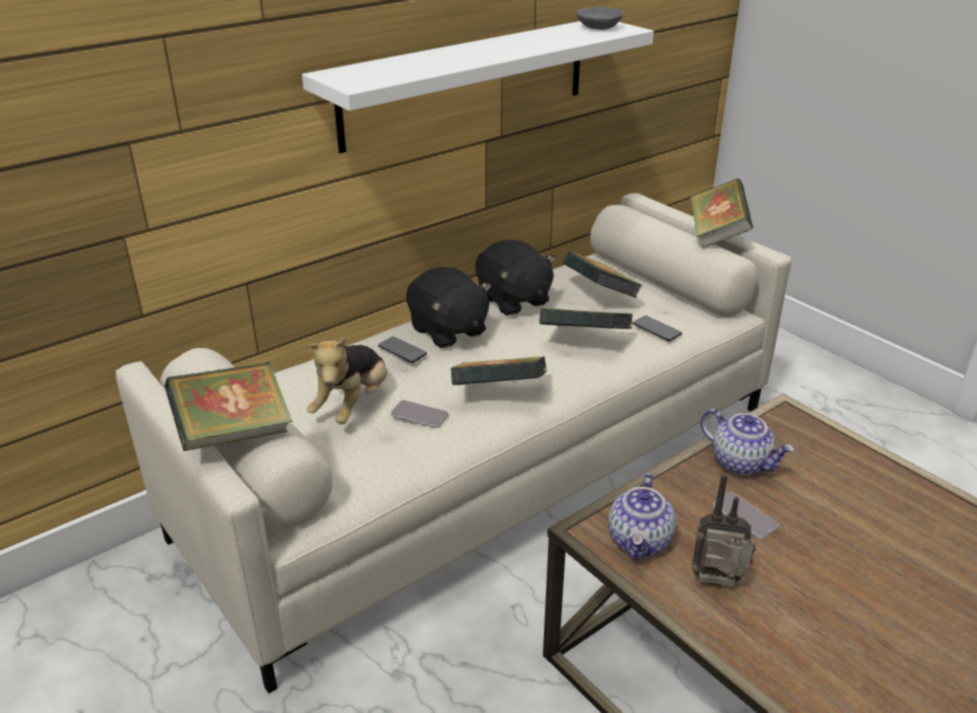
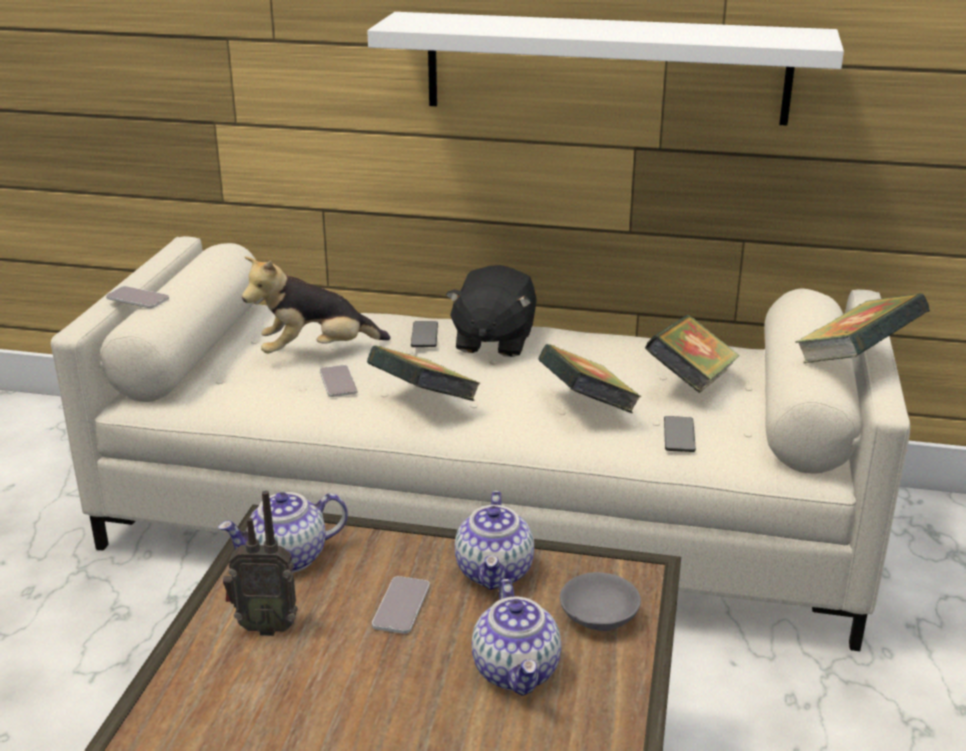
camera: 50 degrees right, 5 degrees down
book [165,362,292,451] -> phone [106,286,169,308]
black plush toy [475,240,556,316] -> none
grey bowl [577,7,623,30] -> grey bowl moved to [560,572,641,631]
radio [692,474,756,587] -> radio turned 120 degrees clockwise [223,491,298,636]
none -> teapot [472,579,561,696]

